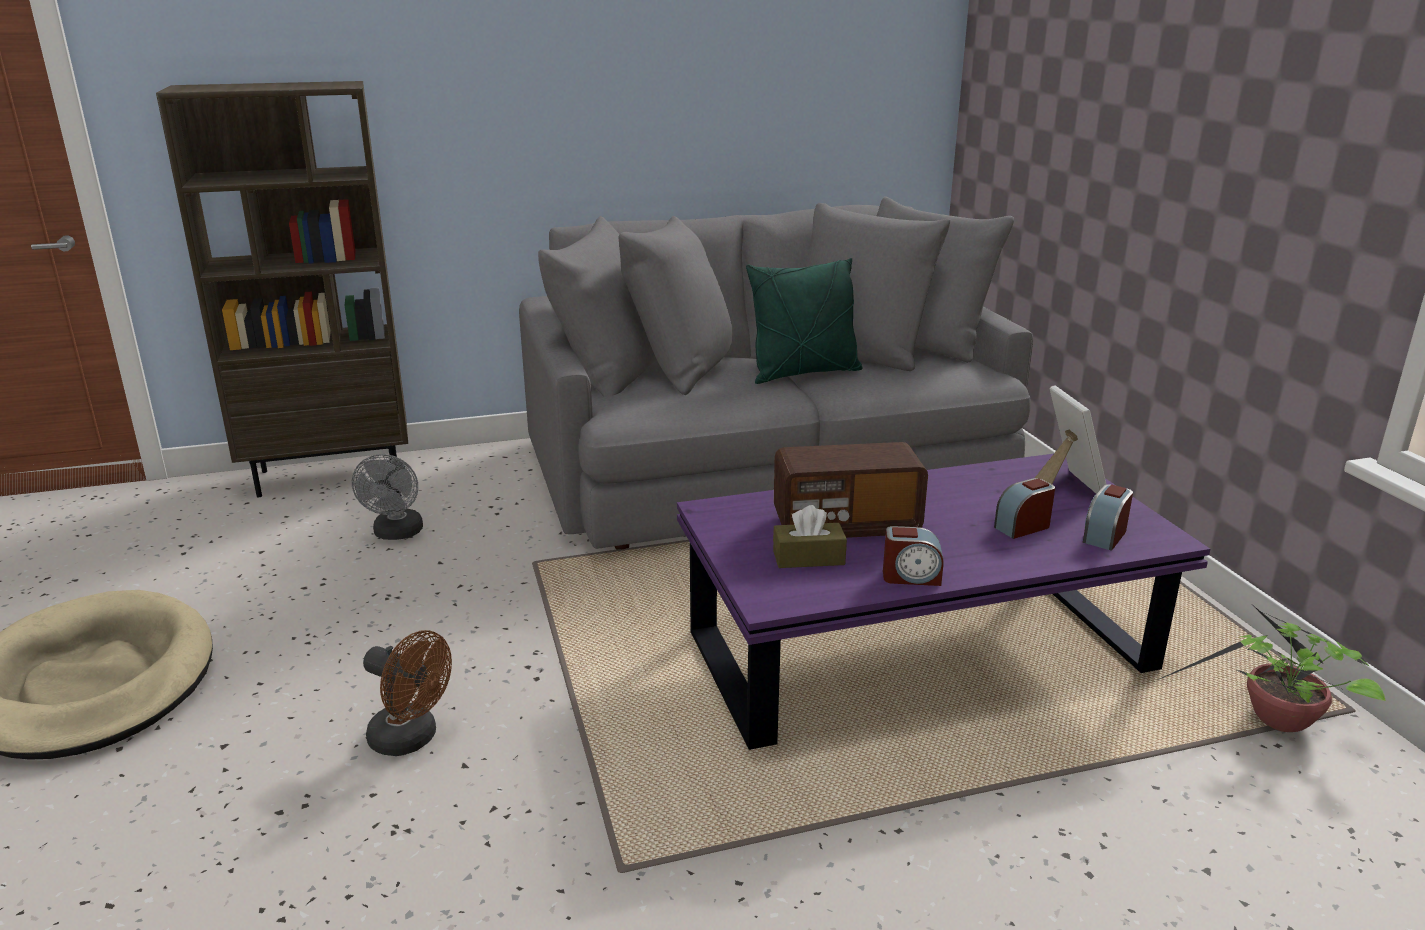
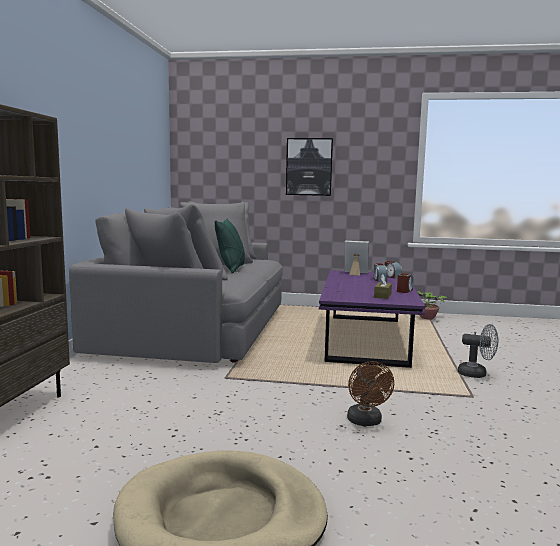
camera: 65 degrees left, 15 degrees down
grey fan [352,454,423,540] -> grey fan moved to [458,324,498,378]
brown fan [363,630,452,756] -> brown fan turned 120 degrees clockwise [347,361,394,426]
radio [774,442,928,538] -> none
none -> picture [286,138,333,196]

